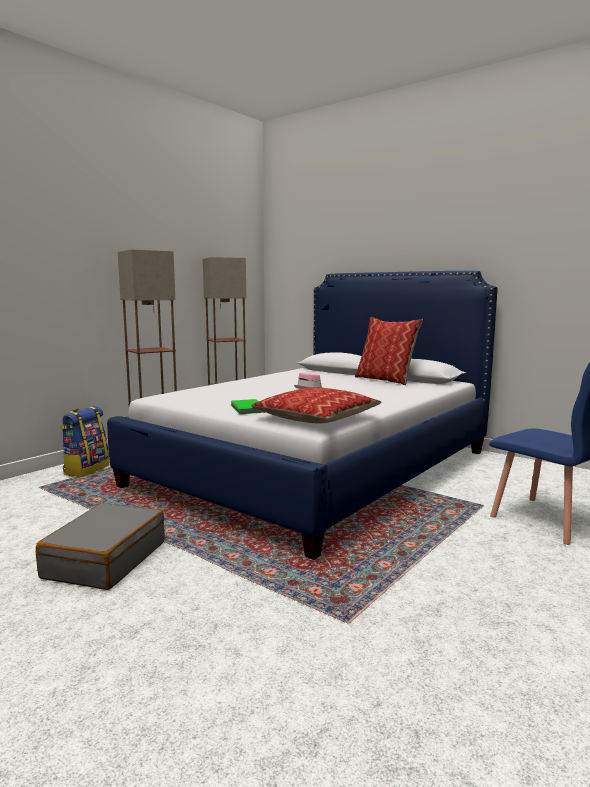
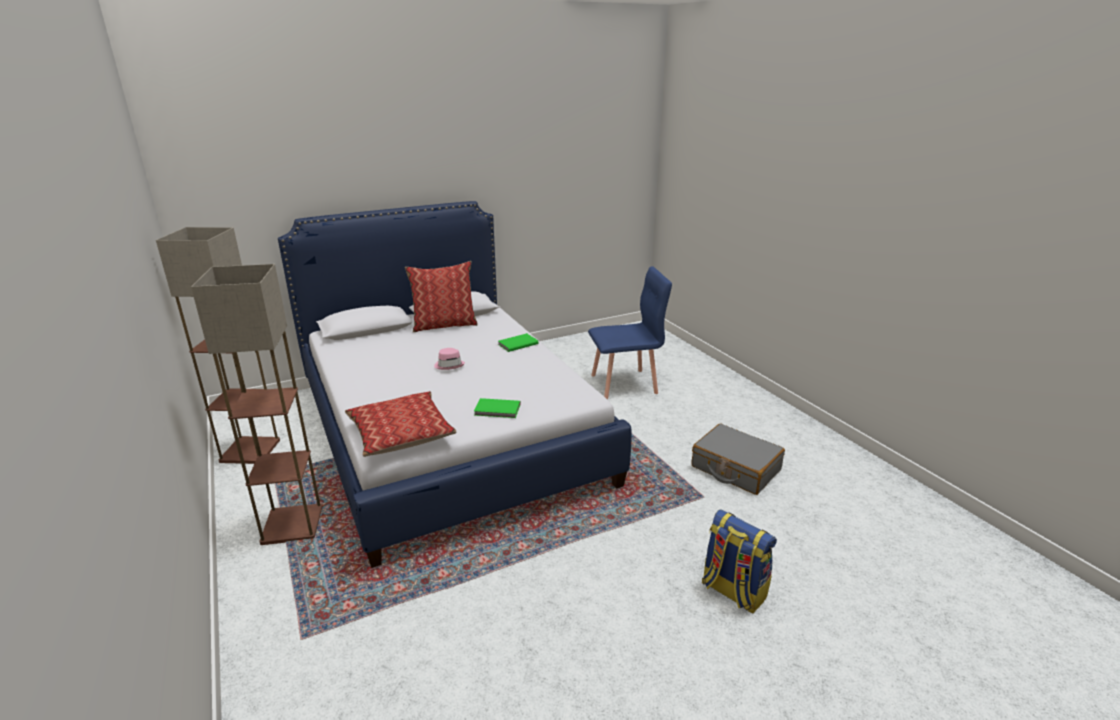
camera: 65 degrees left, 15 degrees up
grey suitcase [36,503,165,590] -> grey suitcase moved to [691,424,785,495]
backpack [61,406,109,477] -> backpack moved to [702,509,777,613]
pillow [251,387,381,423] -> pillow moved to [345,391,456,457]
none -> green book [498,333,539,352]

